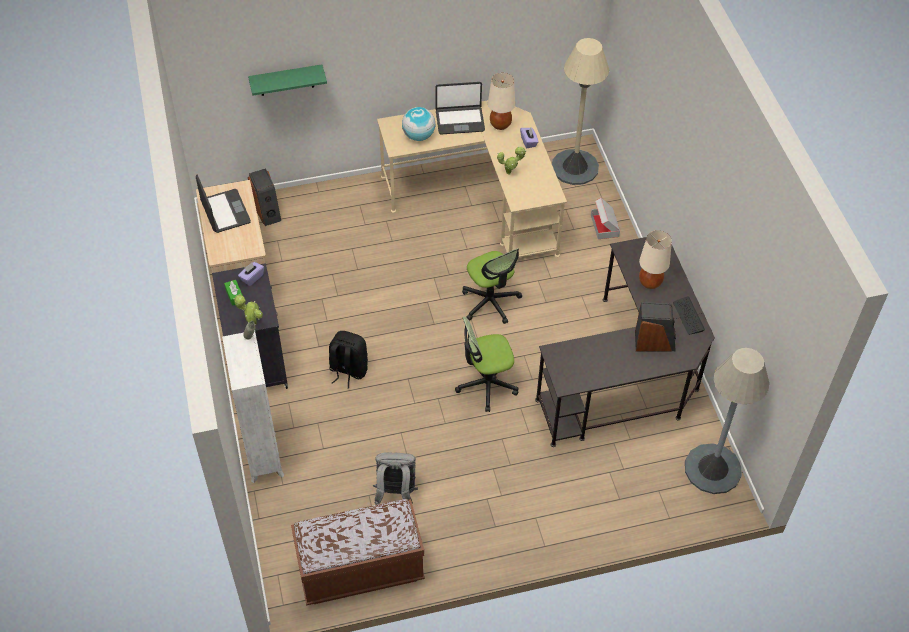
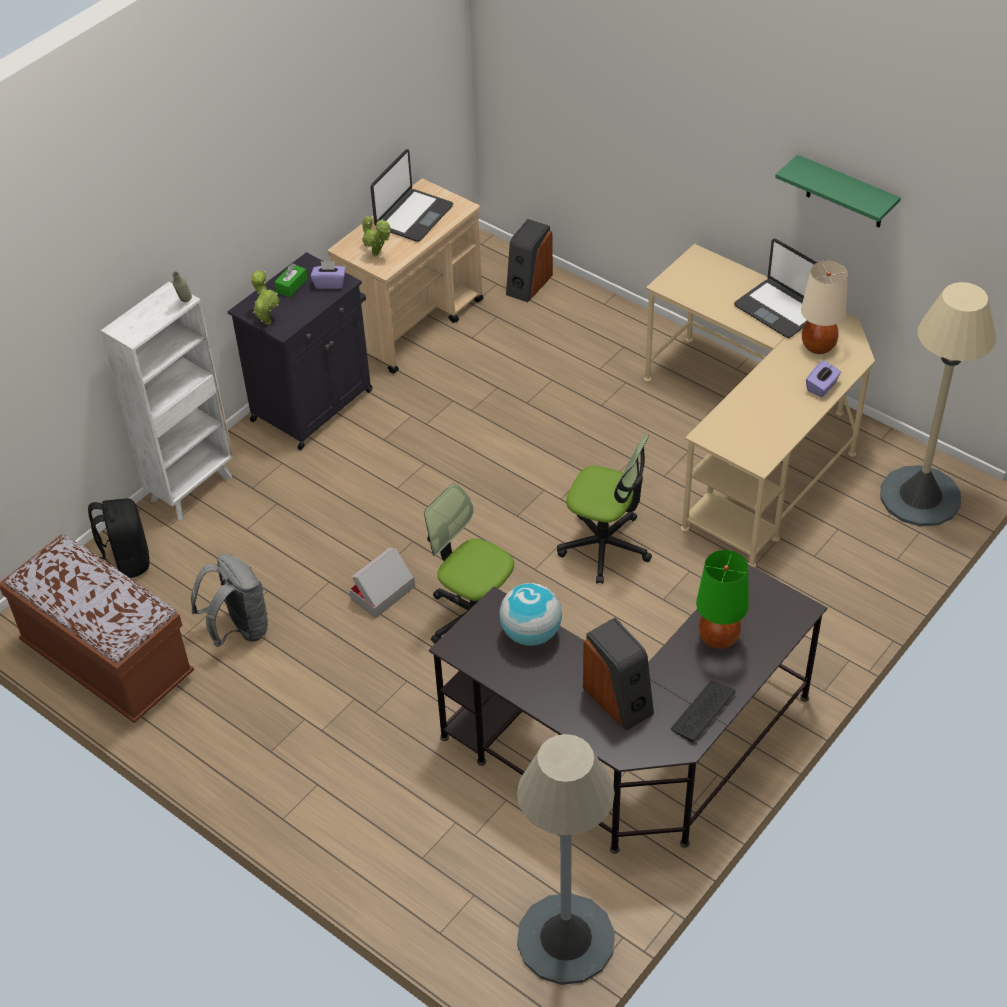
camera: 55 degrees right, 5 degrees down
green shelf [248,64,327,96] -> green shelf moved to [775,155,901,227]
black backpack [329,331,368,389] -> black backpack moved to [88,498,149,578]
globe [402,107,435,141] -> globe moved to [499,583,562,646]
office chair [462,248,522,324] -> office chair turned 90 degrees counterclockwise [557,435,652,584]
potted plant [497,146,527,175] -> potted plant moved to [362,215,391,257]
cardboard box [591,198,620,239] -> cardboard box moved to [349,547,415,618]
beige table lamp [639,230,672,289] -> green table lamp [696,550,749,649]

